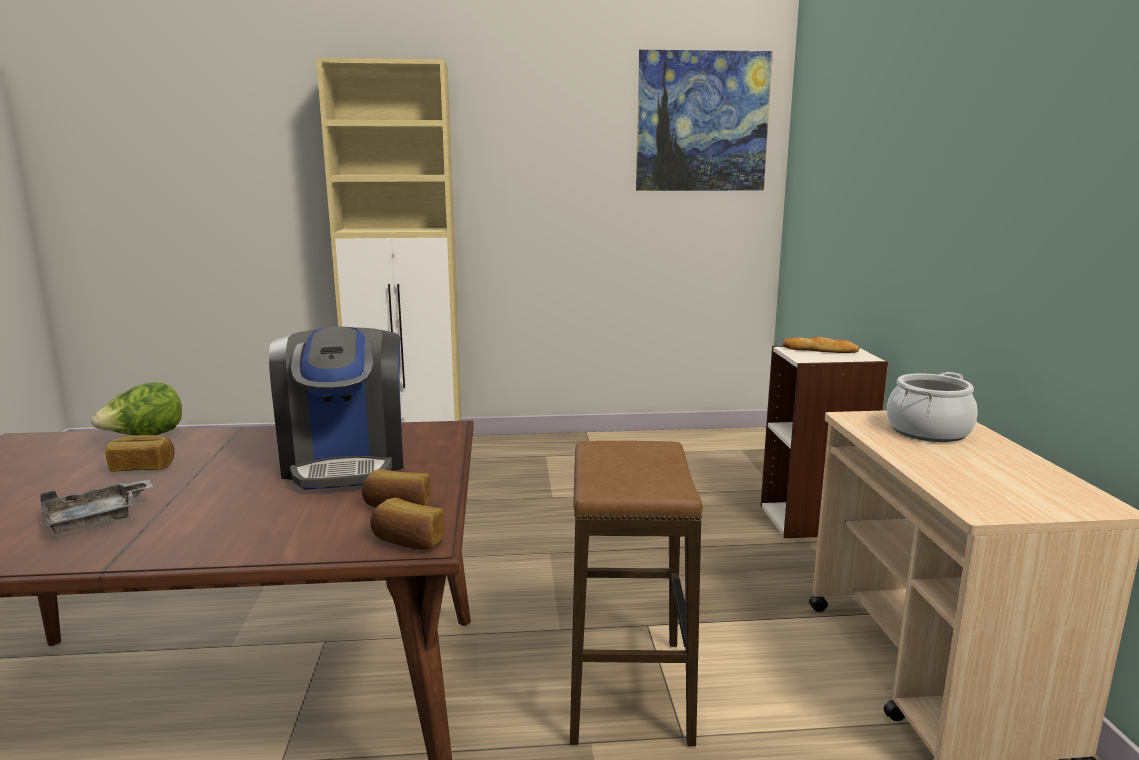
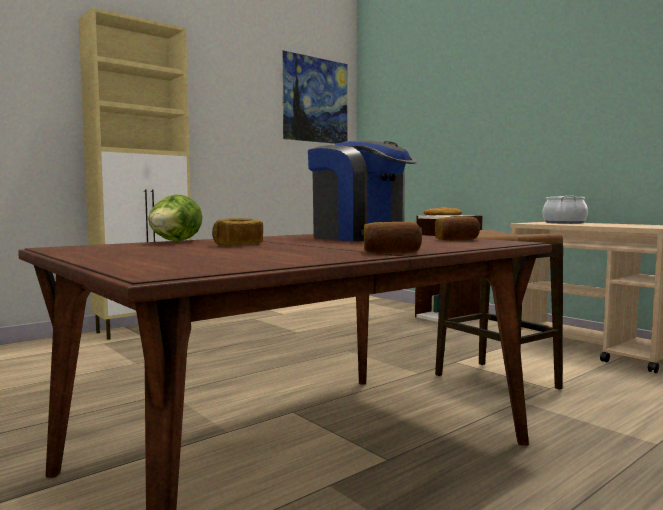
camera: 35 degrees left, 10 degrees down
grey tray [40,479,153,533] -> none
bread [370,498,444,550] -> bread moved to [364,222,422,254]

